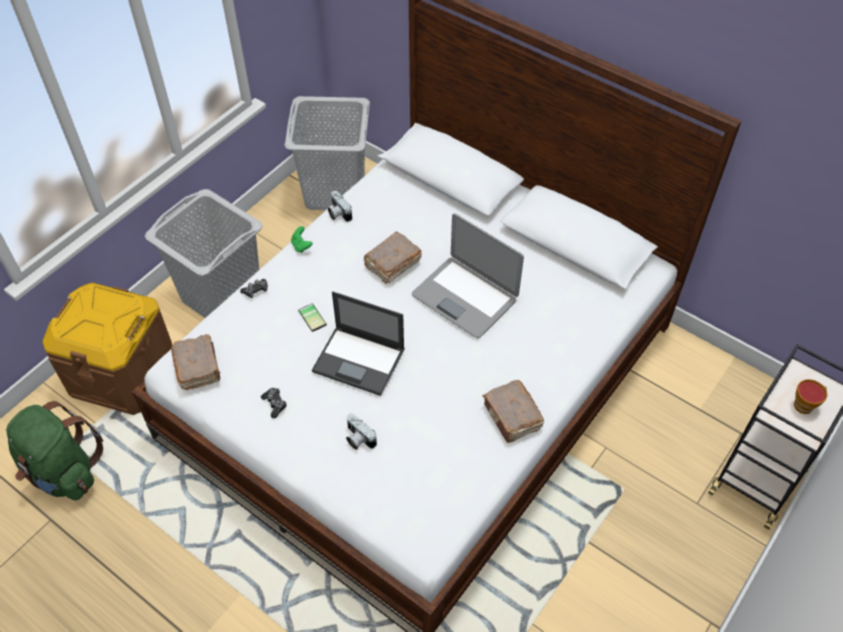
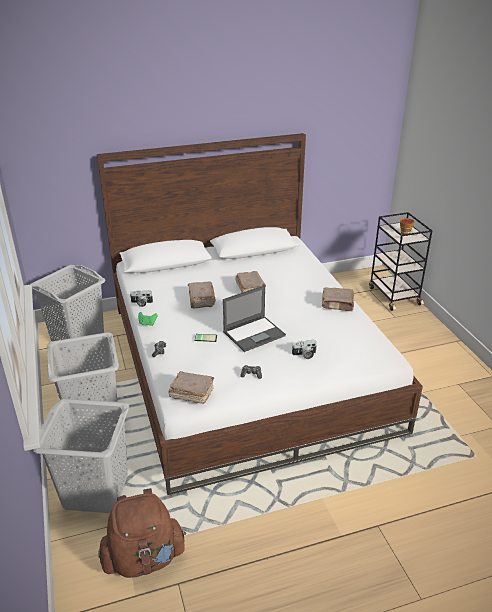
camera: 55 degrees left, 20 degrees down
green backpack [6,401,103,500] -> brown backpack [98,488,186,578]
brown storage box [42,282,173,415] -> grey laundry basket [33,399,129,513]
laptop [412,213,524,338] -> brown book [235,271,266,293]

